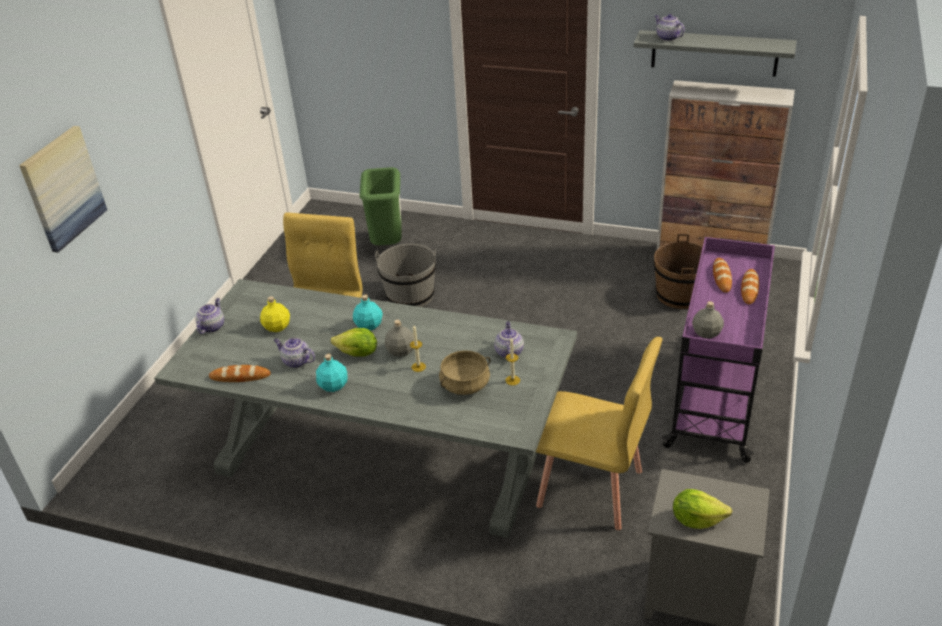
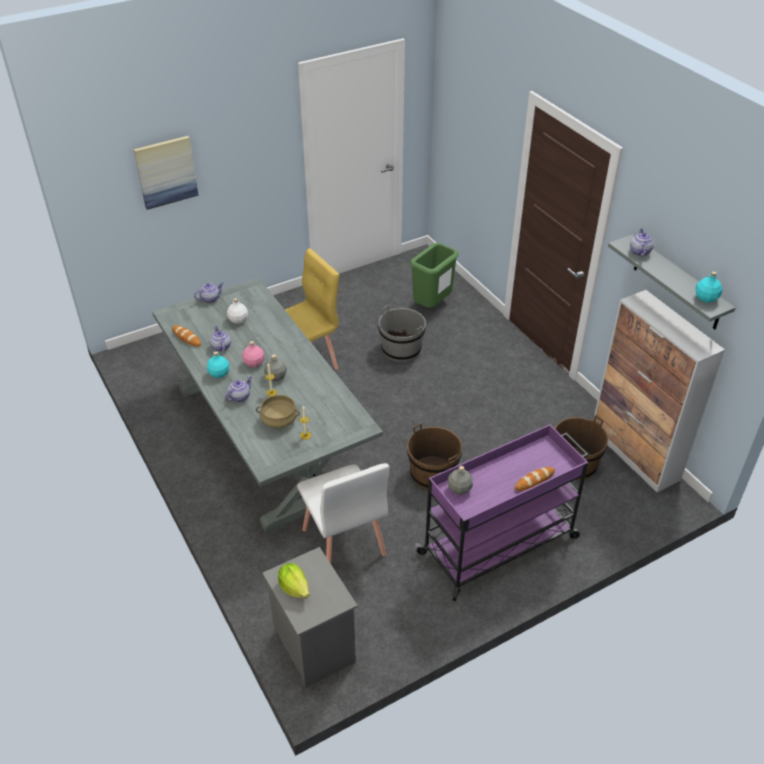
camera: 40 degrees right, 5 degrees up
yellow bottle [260,296,290,332] -> white bottle [227,298,248,324]
lettuce [331,328,377,357] -> pink bottle [242,341,265,367]
turquoise bottle [353,294,383,330] -> turquoise bottle moved to [696,271,722,303]
teapot [494,321,524,358] -> teapot moved to [224,376,252,402]
yellow chair [536,337,663,530] -> white chair [297,463,390,564]
bread [713,258,732,293] -> none
none -> brown bucket [407,423,462,490]

